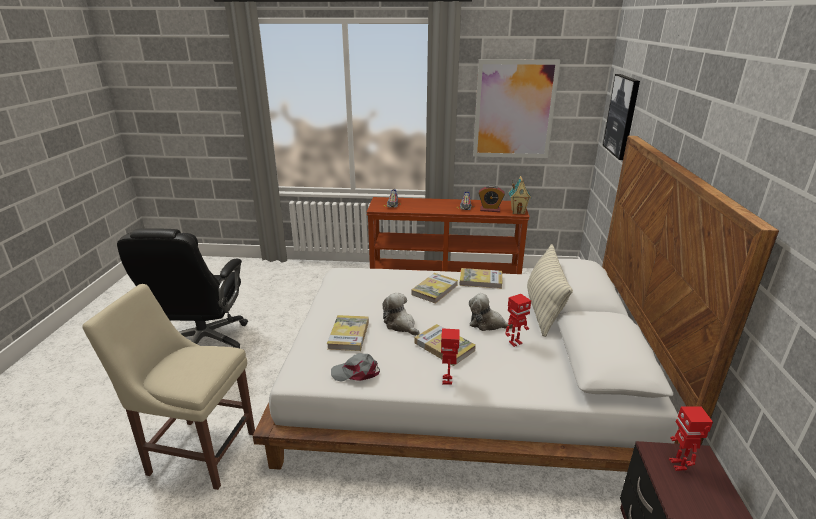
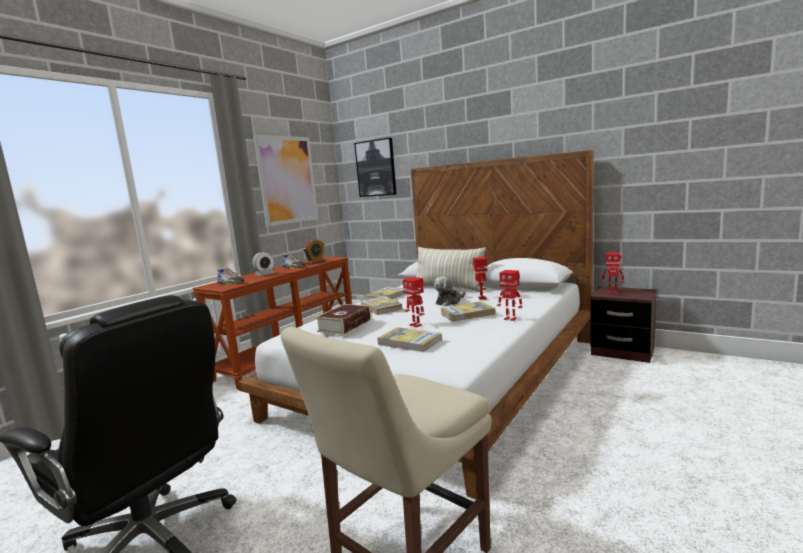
camera: 60 degrees left, 15 degrees down
grey cap [331,353,380,382] -> none
plush toy [382,293,420,336] -> toy robot [403,277,425,327]
toy house [509,176,531,214] -> none
none -> alarm clock [252,252,275,276]
none -> book [315,304,371,335]

